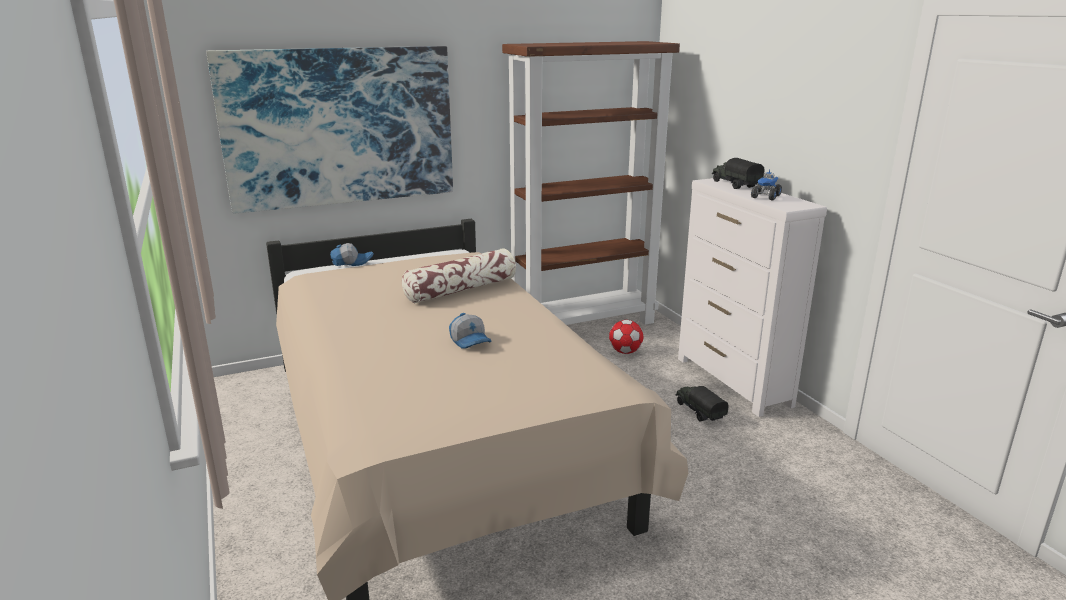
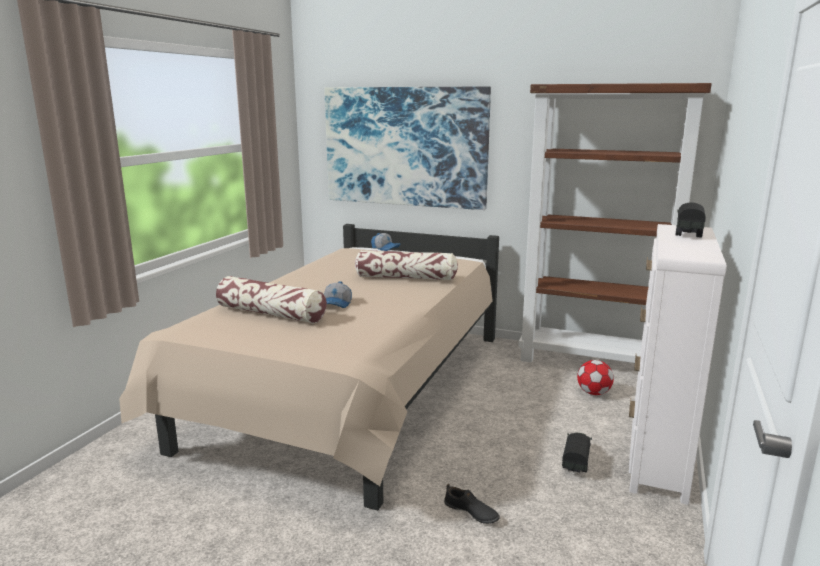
camera: 45 degrees right, 5 degrees down
toy truck [751,170,782,201] -> none
none -> pillow [216,276,327,323]
none -> black shoe [444,484,500,524]

